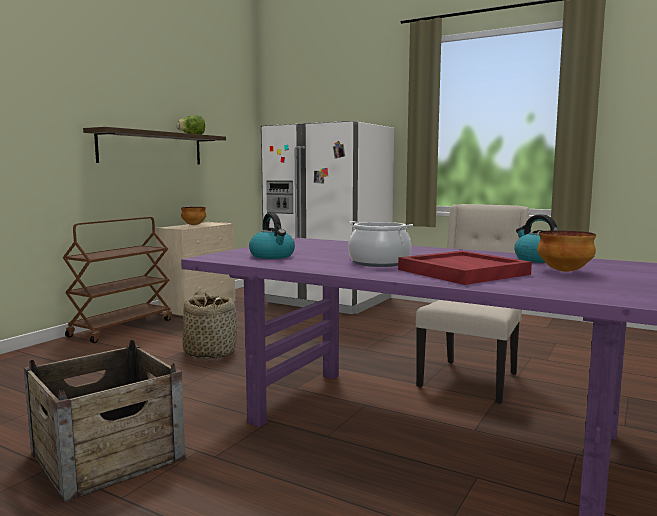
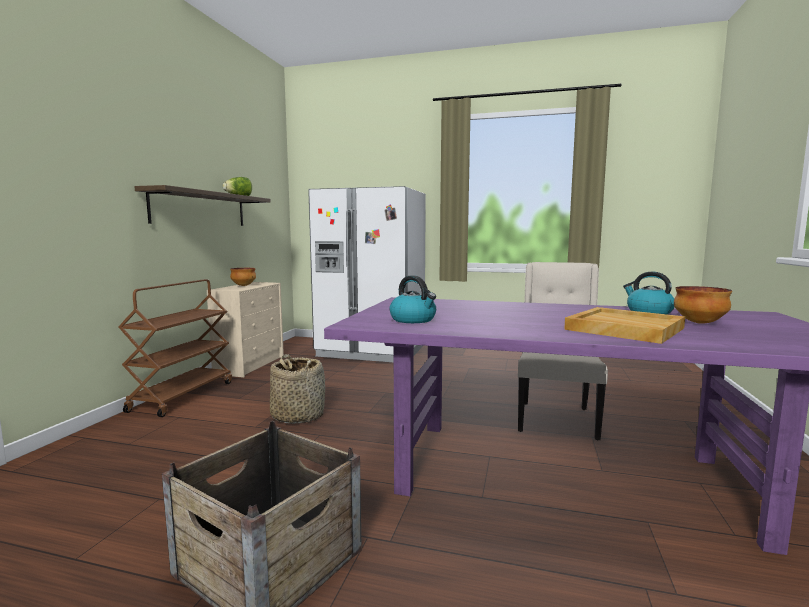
camera: 15 degrees left, 0 degrees up
cooking pot [348,221,413,267] -> none
red tray [398,251,532,285] -> beige tray [564,307,685,344]

